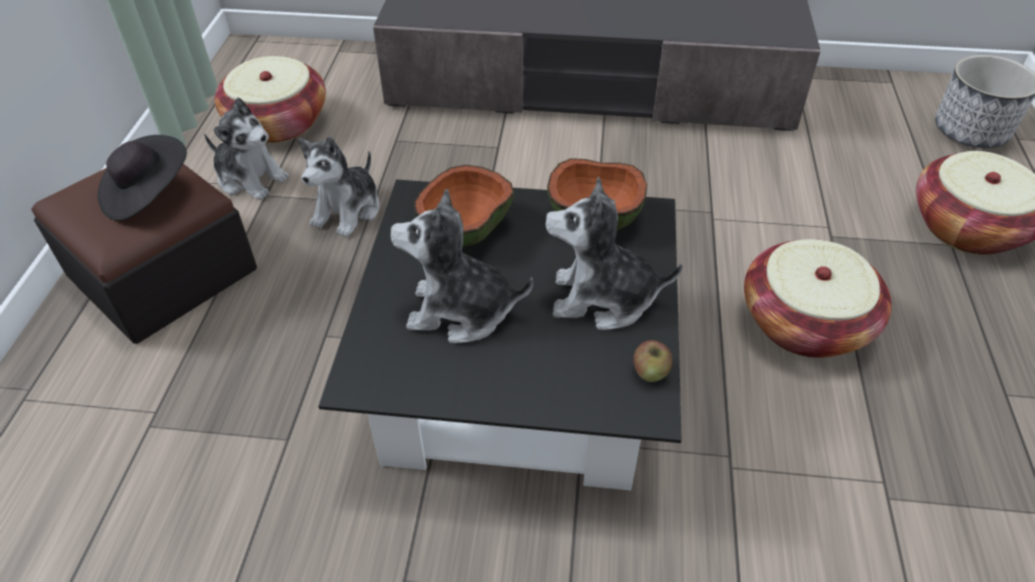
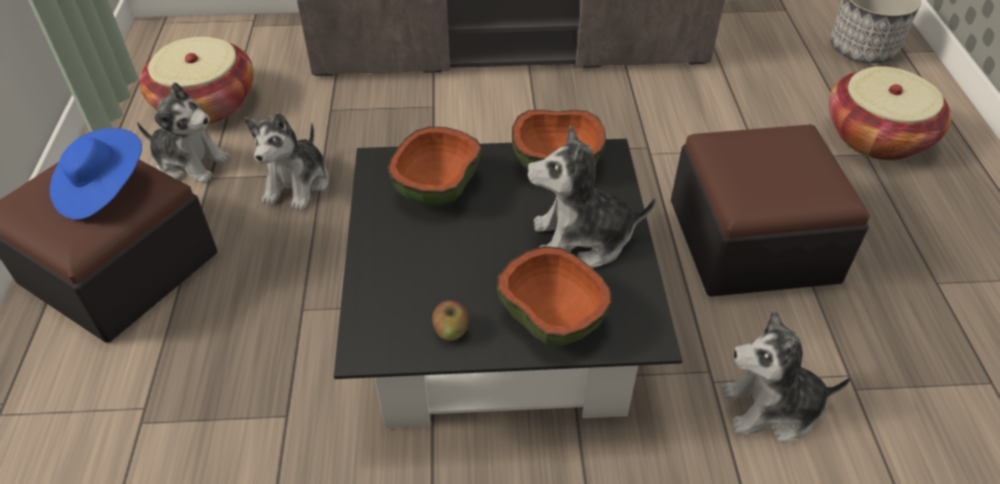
camera: 10 degrees left, 0 degrees up
black hat [97,135,187,221] -> blue hat [50,128,142,220]
plush toy [391,189,533,344] -> plush toy moved to [722,310,851,443]
apple [633,340,673,382] -> apple moved to [432,300,469,341]
basket [744,239,892,358] -> ottoman [671,124,870,297]
none -> bowl [497,246,612,346]

